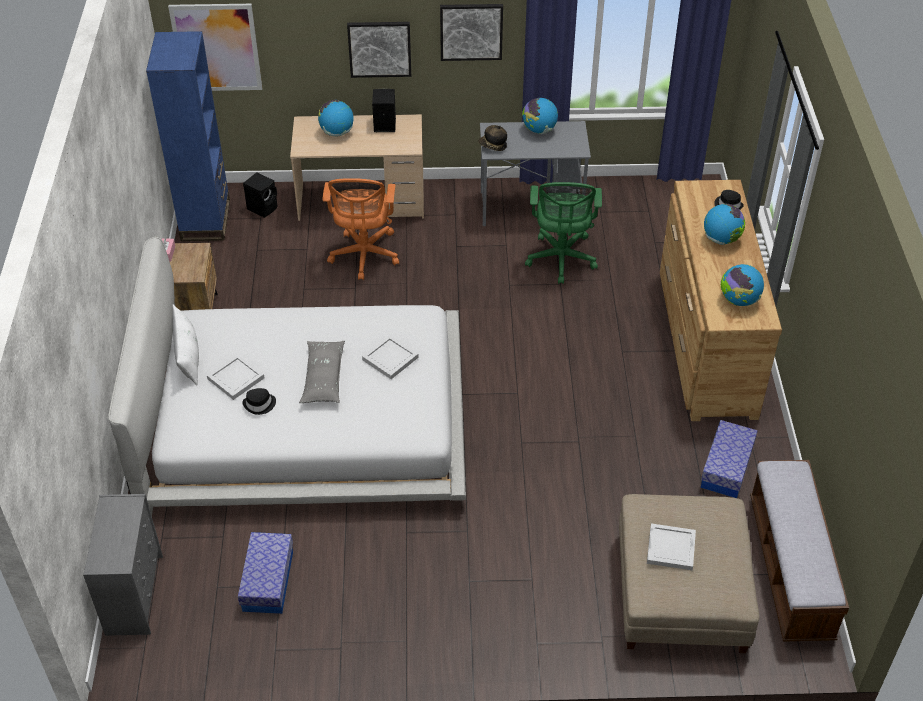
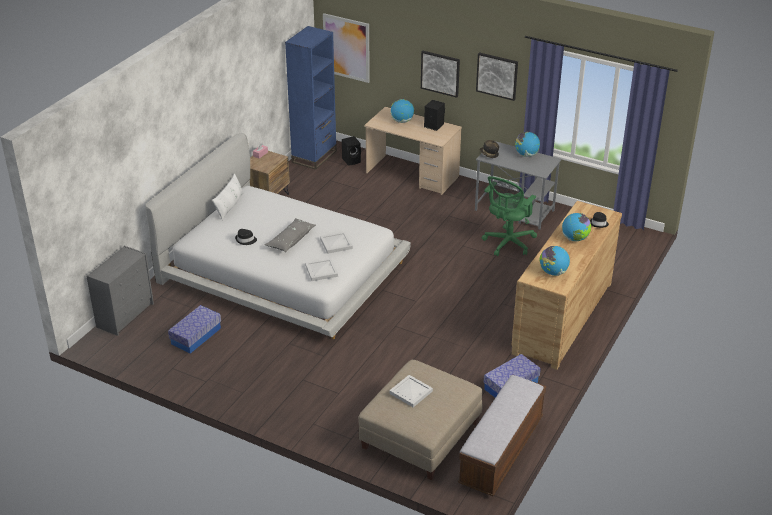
camera: 30 degrees right, 10 degrees down
white tray [207,354,264,400] -> white tray moved to [305,258,338,281]
orange office chair [322,178,399,280] -> none

